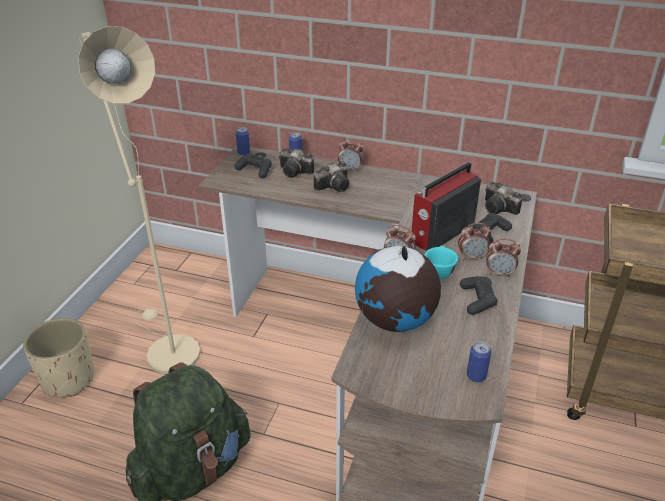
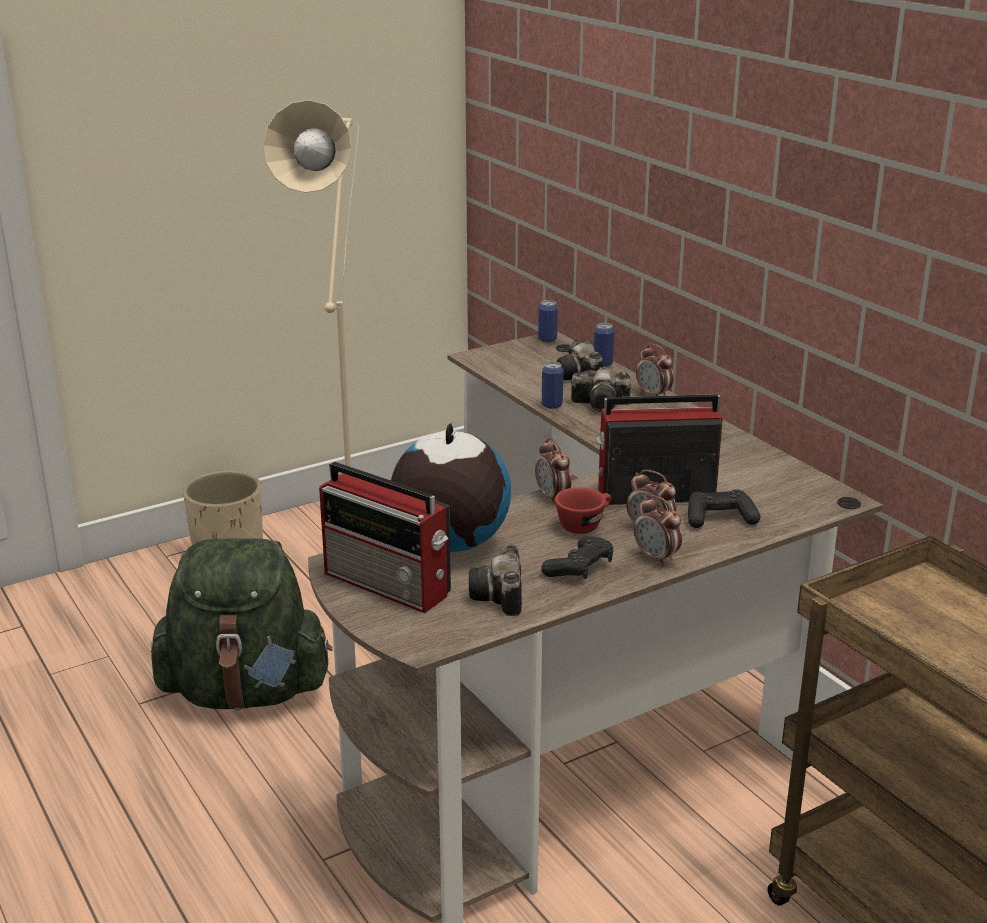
camera: 40 degrees right, 10 degrees down
black game controller [234,154,272,178] -> none
turquoise cup [425,246,458,279] -> red cup [555,487,611,534]
can [467,341,491,383] -> can moved to [542,361,563,409]
camera [485,182,522,215] -> camera moved to [469,545,522,616]
none -> radio [319,462,451,613]

